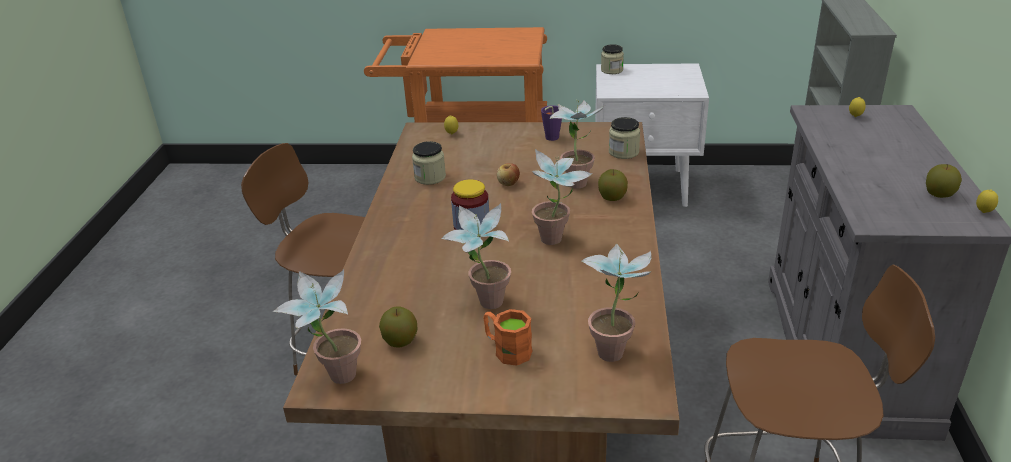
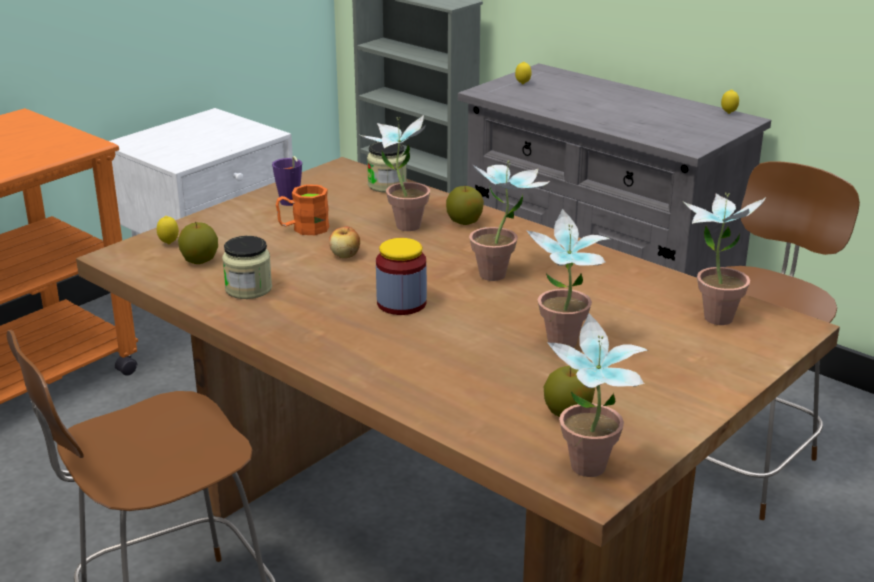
camera: 55 degrees left, 5 degrees down
orange mug [484,309,532,366] -> orange mug moved to [276,184,329,235]
jar [601,44,624,74] -> none
apple [926,164,962,198] -> apple moved to [178,222,218,264]

